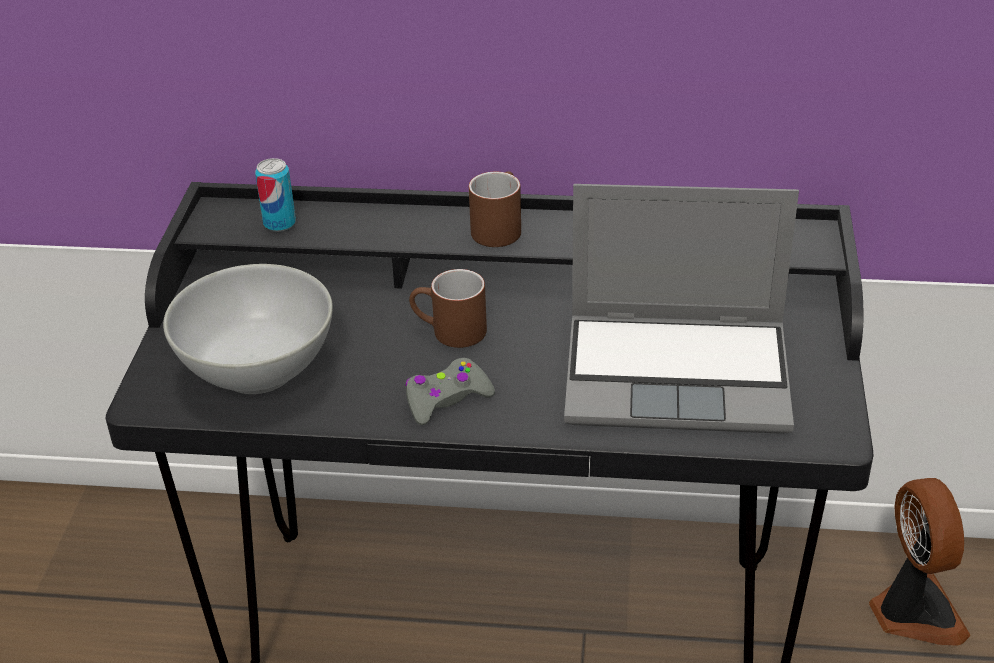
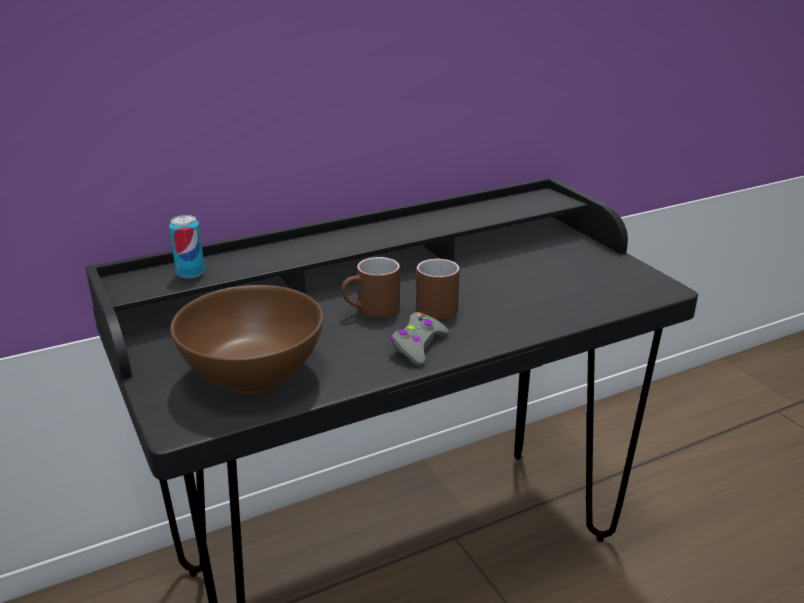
camera: 35 degrees left, 10 degrees down
white bowl [163,264,333,394] -> brown bowl [170,285,323,394]
brown mug [469,171,521,247] -> brown mug moved to [416,259,460,320]
laptop [564,184,799,434] -> none
fan [869,478,971,646] -> none

